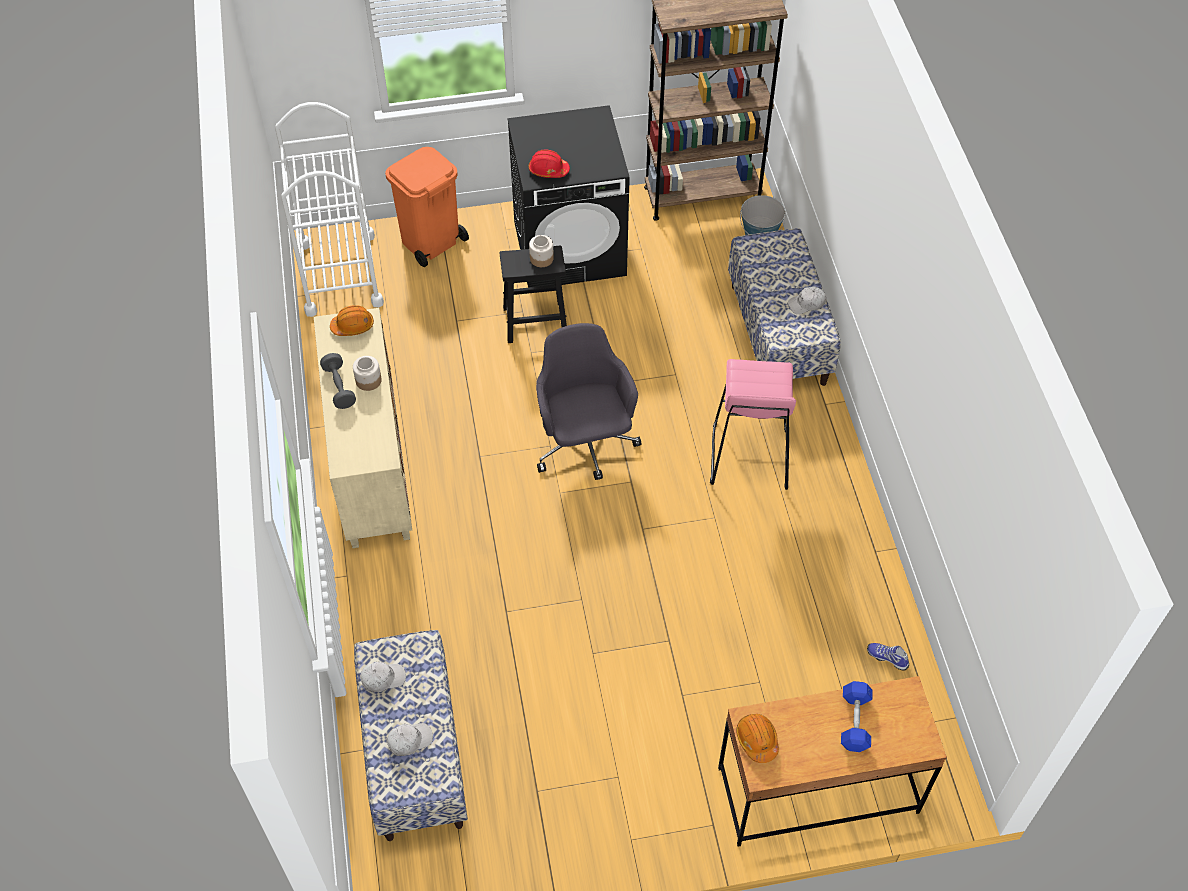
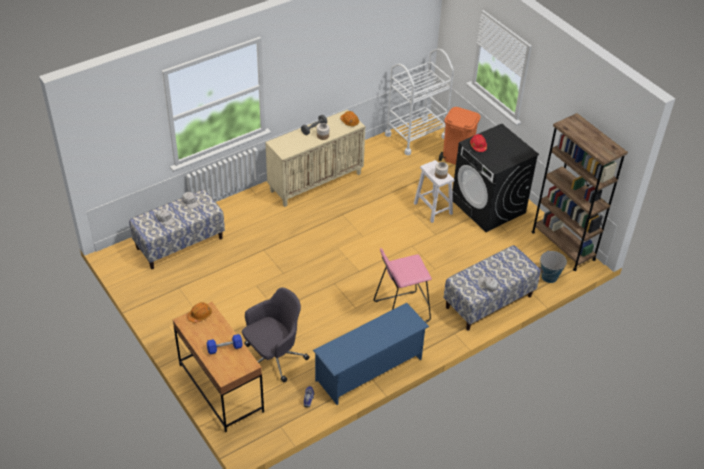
camera: 65 degrees right, 10 degrees down
black stool [500,246,567,343] -> white stool [414,160,454,223]
grey office chair [536,323,641,480] -> grey office chair moved to [242,287,310,382]
none -> blue shoe rack [313,303,429,405]

